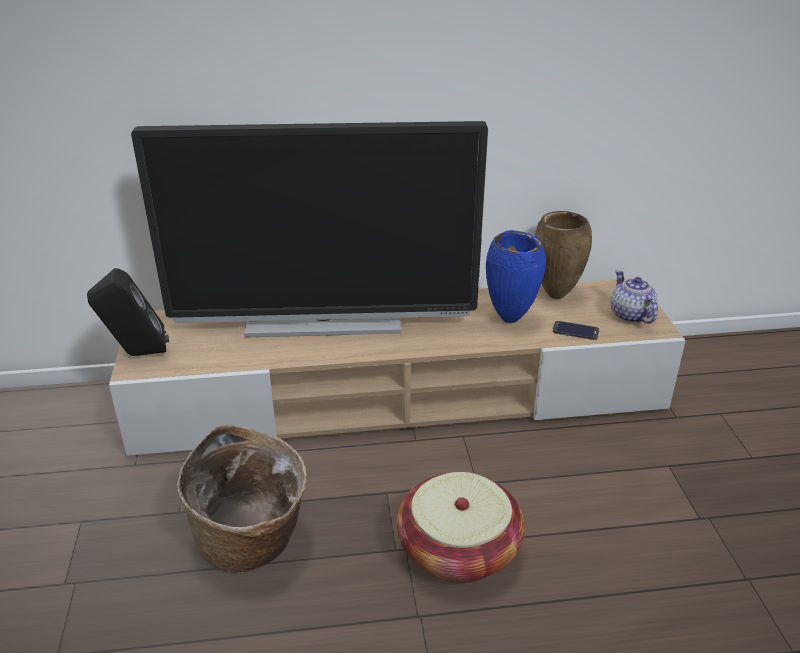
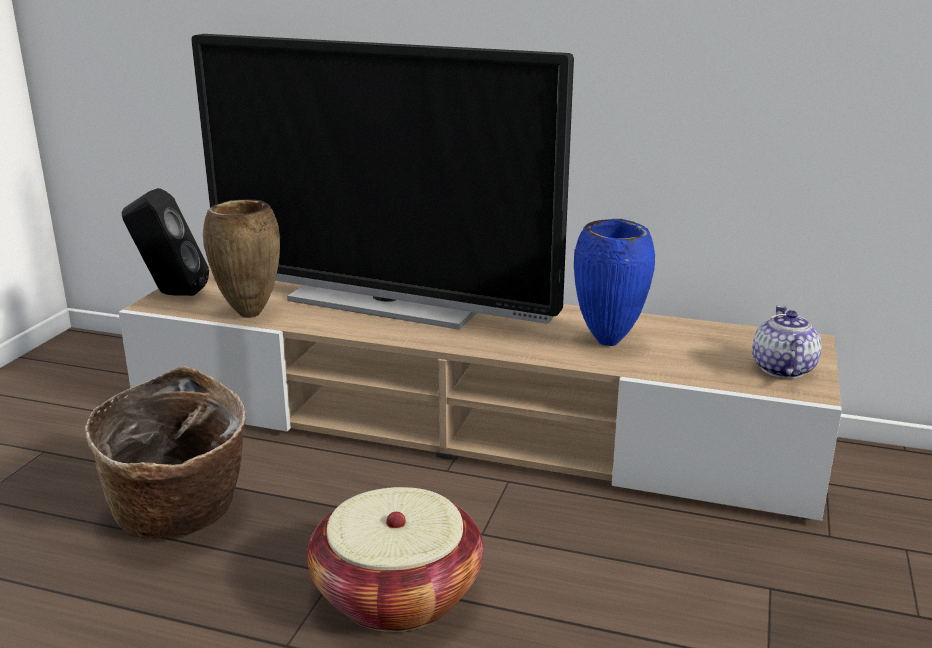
camera: 25 degrees right, 10 degrees down
brown vase [535,211,592,299] -> brown vase moved to [203,199,280,318]
phone [553,321,599,340] -> none

